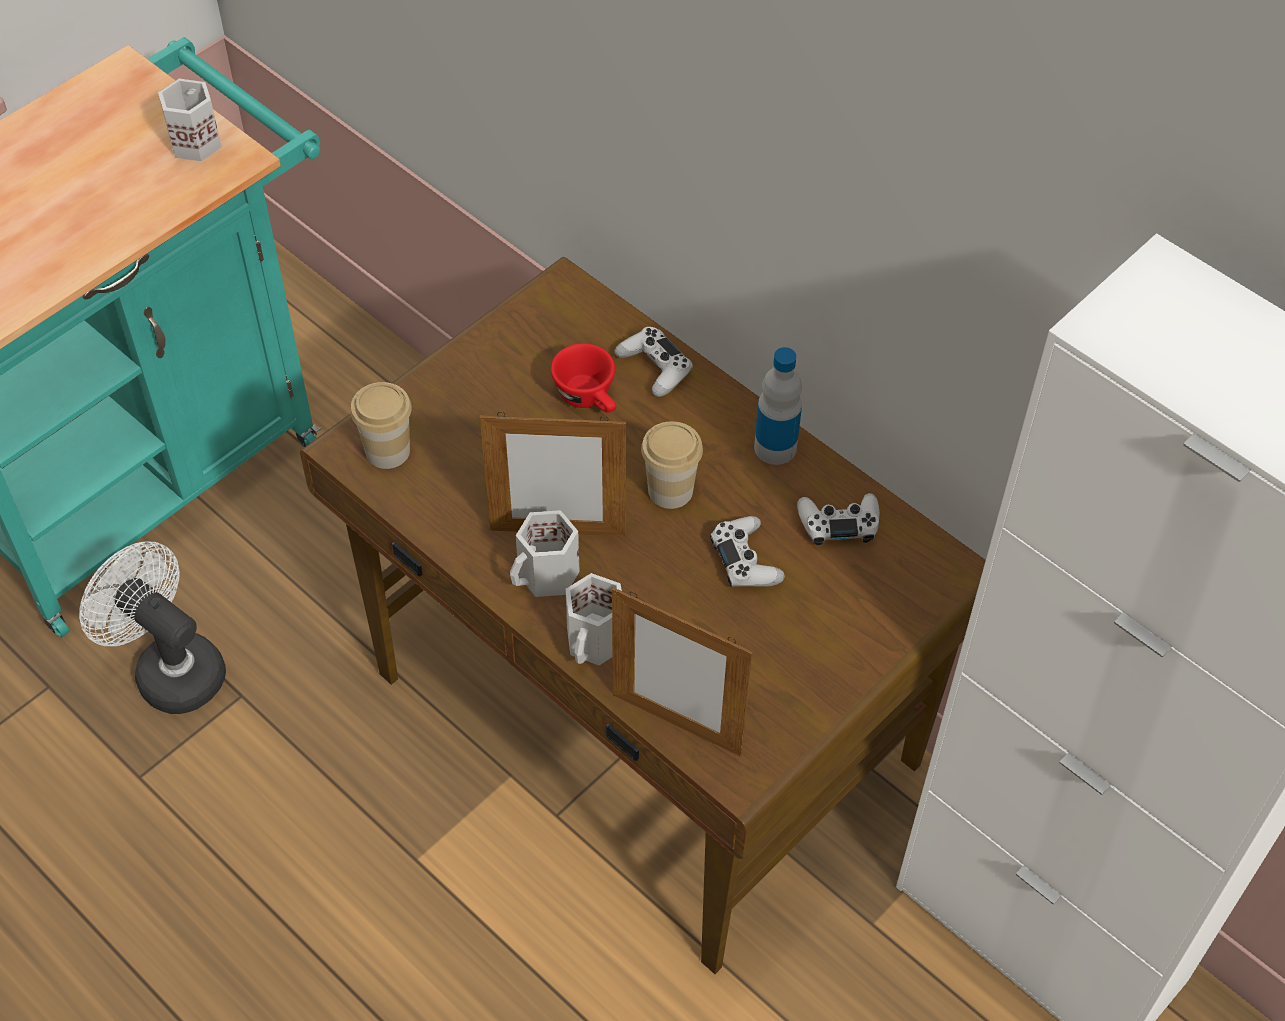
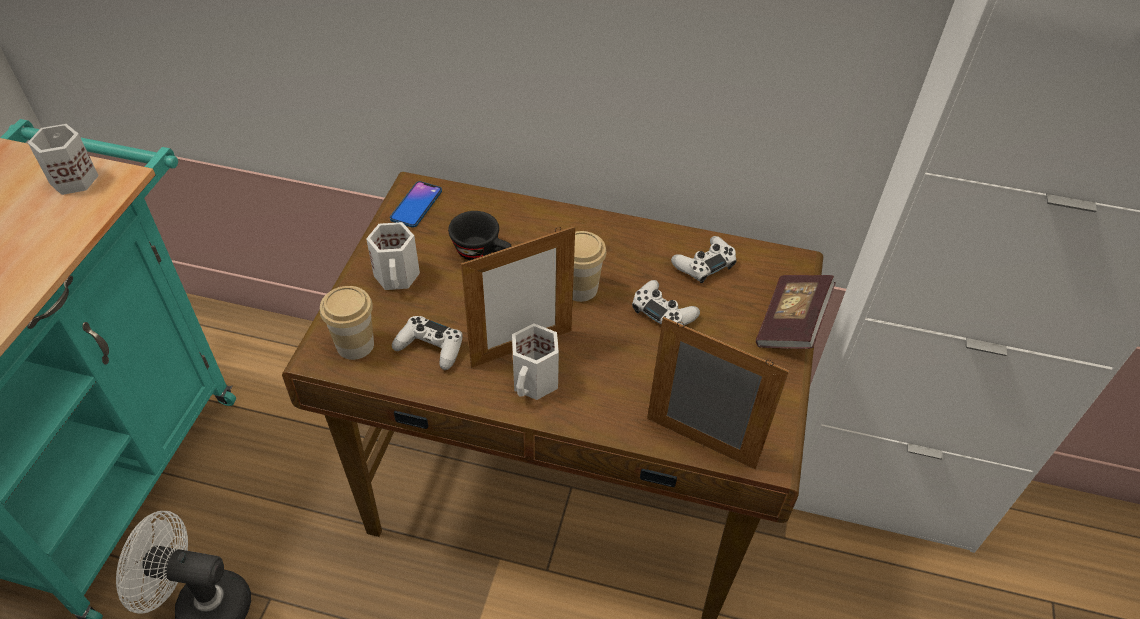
camera: 30 degrees left, 5 degrees down
red cup [551,343,616,413] -> black cup [448,211,512,260]
white mug [565,573,622,665] -> white mug moved to [366,222,420,290]
picture frame [612,587,753,757] -> picture frame turned 150 degrees counterclockwise [647,317,789,470]
white game controller [615,327,693,397] -> white game controller moved to [392,316,463,370]
bottle [754,347,802,465] -> none
none -> phone [390,181,442,228]
none -> book [756,275,836,349]

